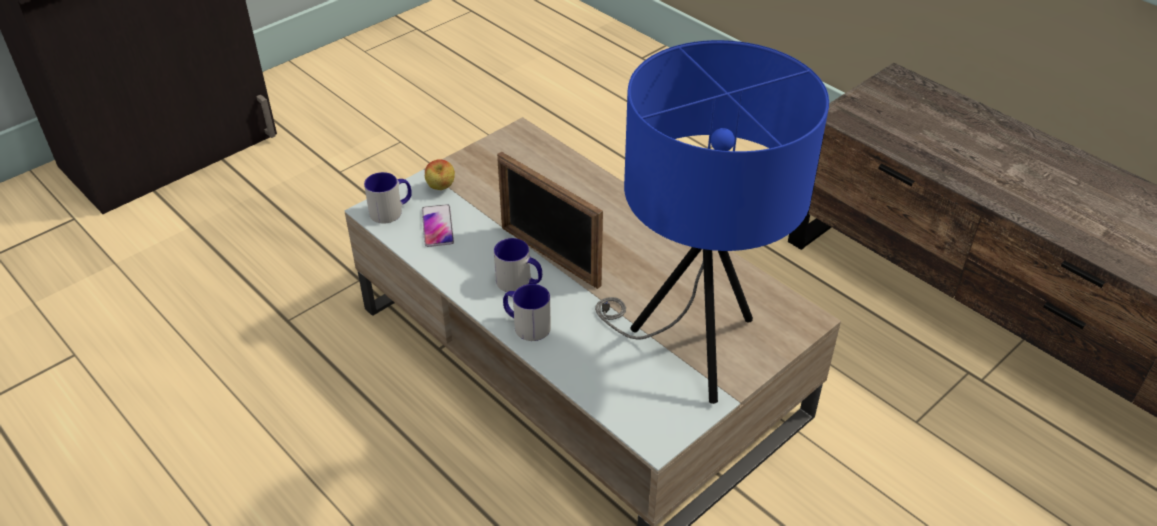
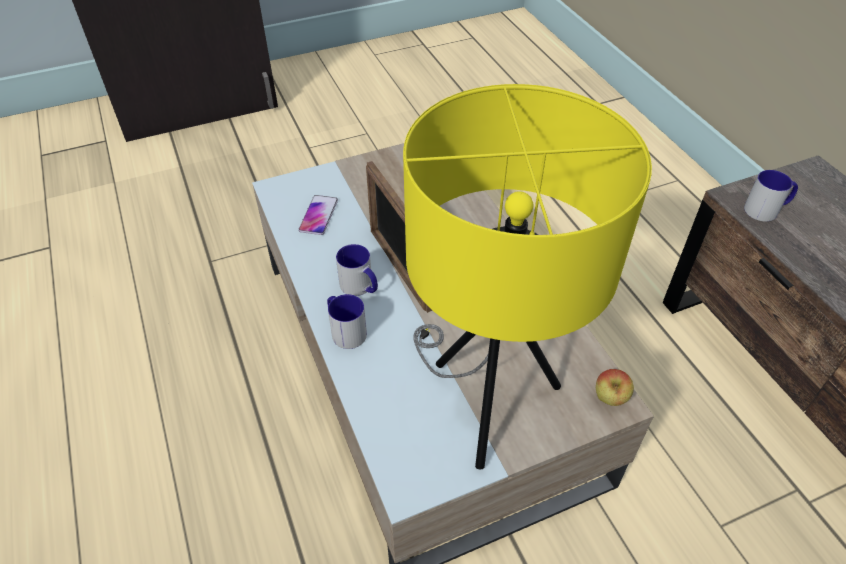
camera: 20 degrees right, 5 degrees up
mug [364,172,412,223] -> mug moved to [744,170,798,222]
apple [425,159,455,190] -> apple moved to [596,369,634,406]
blue table lamp [595,40,829,404] -> yellow table lamp [403,84,652,470]

